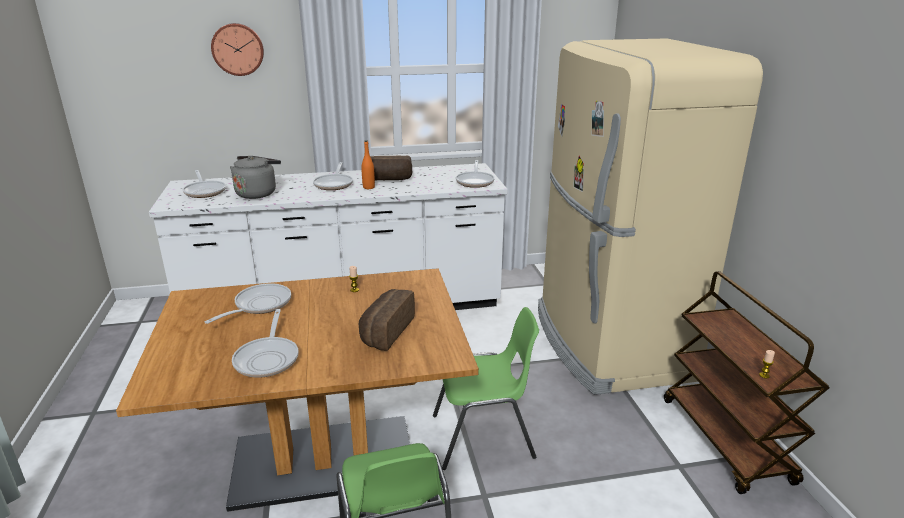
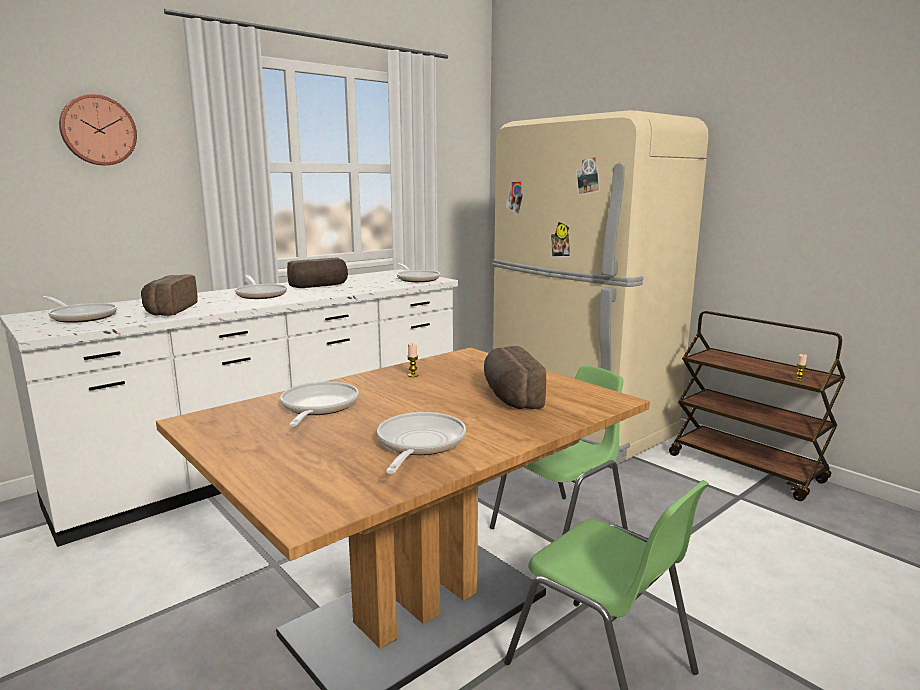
camera: 30 degrees left, 10 degrees down
grey kettle [230,156,281,199] -> bread [141,274,198,316]
frying pan [232,309,299,377] -> frying pan turned 135 degrees counterclockwise [377,412,466,474]
orange bottle [361,140,375,189] -> none

